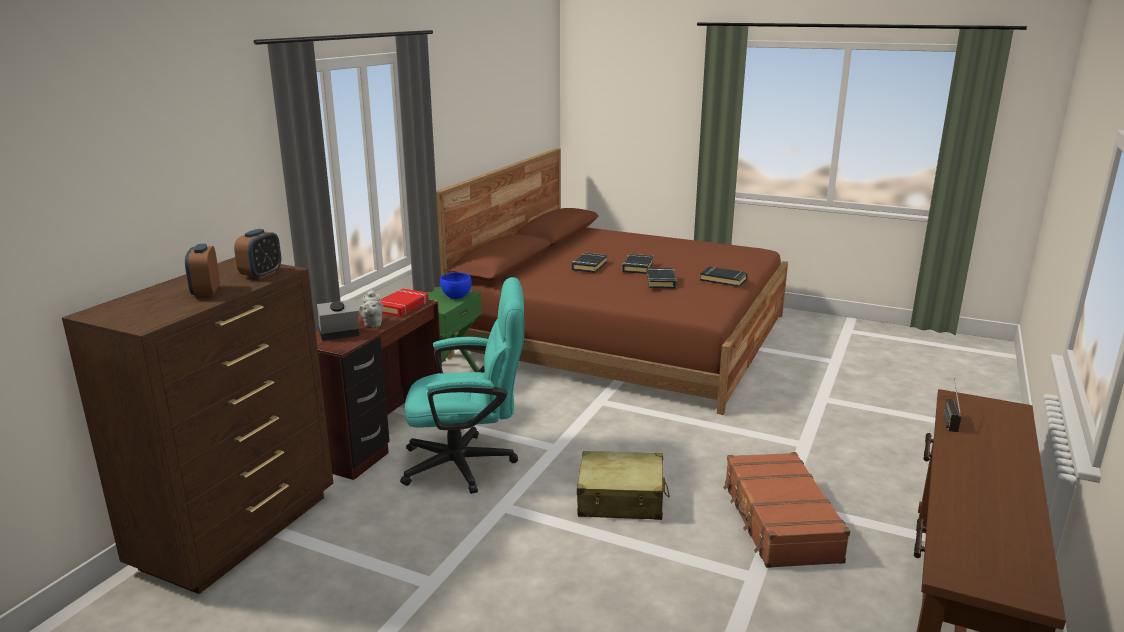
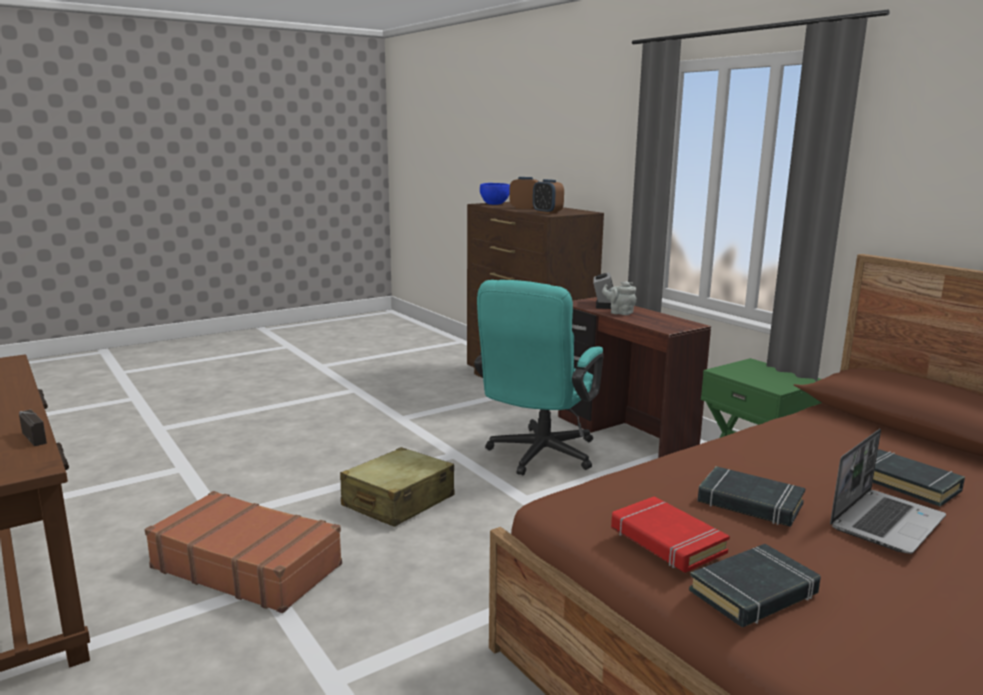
camera: 120 degrees right, 5 degrees down
red book [380,289,429,317] -> red book moved to [611,496,730,573]
blue bowl [440,272,472,299] -> blue bowl moved to [480,183,510,205]
black book [622,254,653,274] -> laptop [830,429,946,554]

